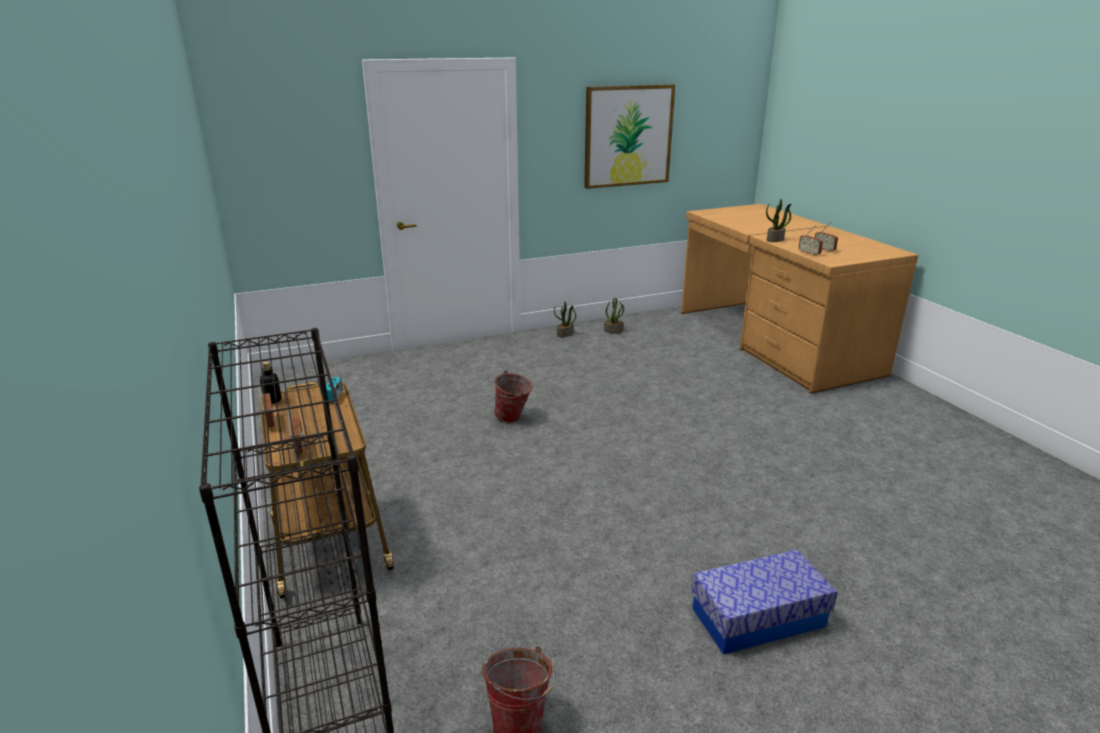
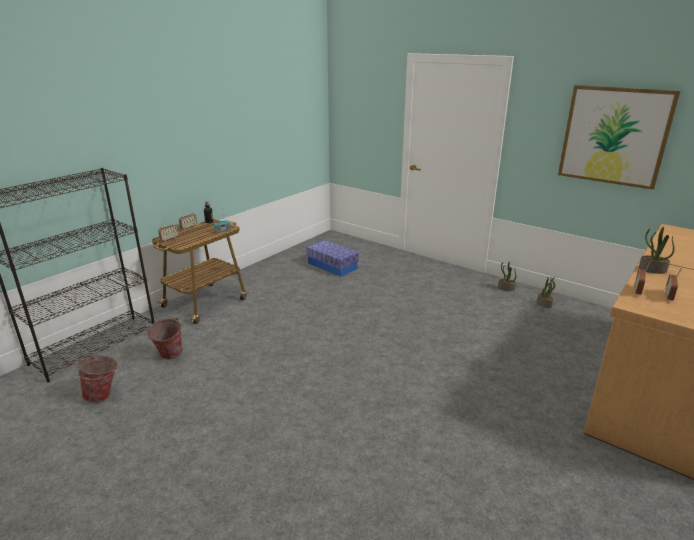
camera: 60 degrees right, 0 degrees up
bucket [492,371,533,423] -> bucket moved to [146,318,183,360]
storage box [691,550,837,655] -> storage box moved to [307,240,359,277]

